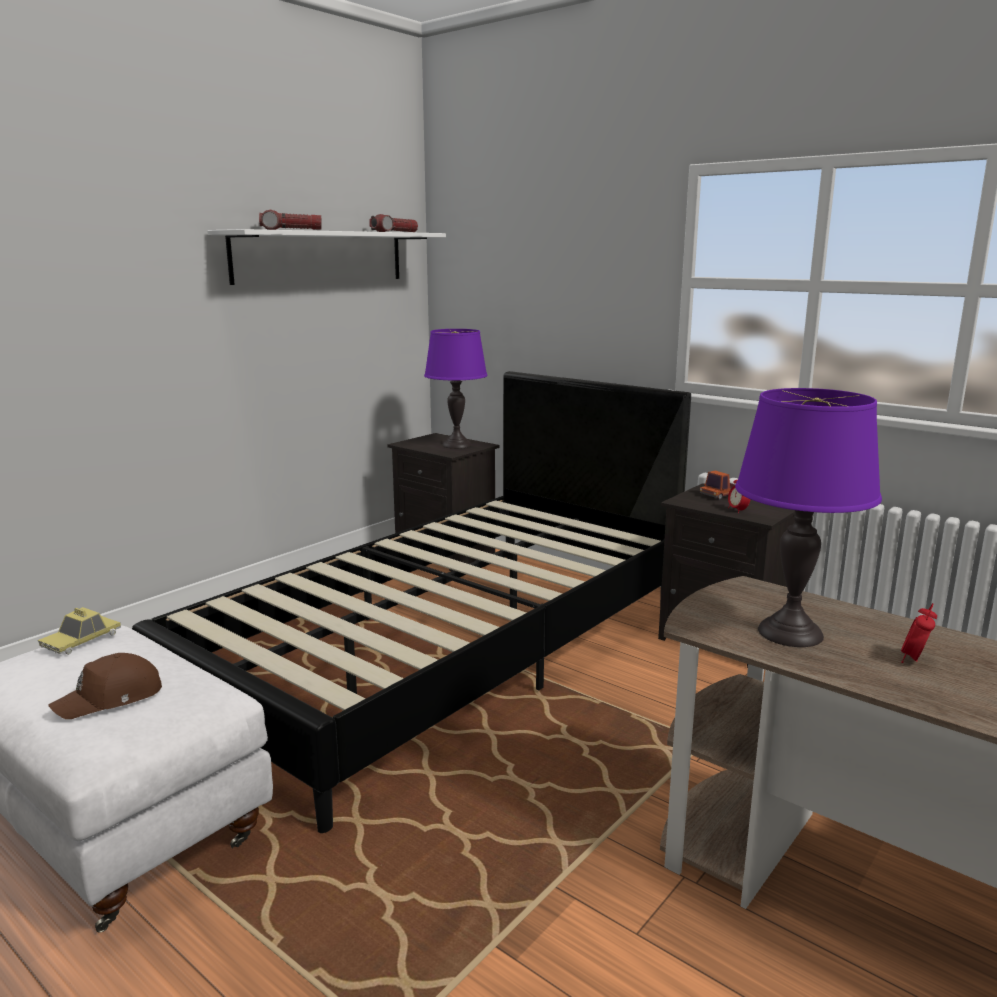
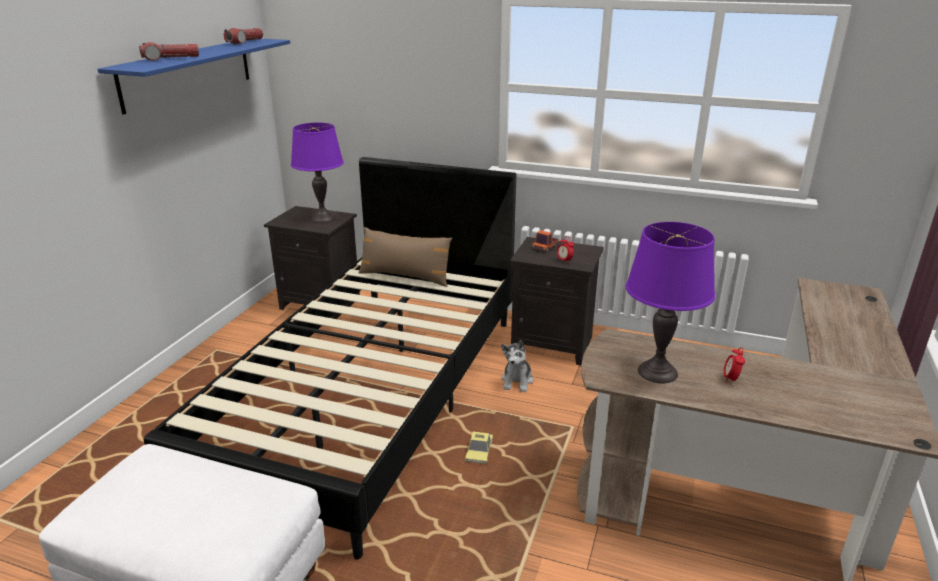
camera: 20 degrees left, 10 degrees up
toy car [38,607,121,655] -> toy car moved to [465,432,493,464]
brown cap [48,653,162,719] -> none
white shelf [207,229,446,285] -> blue shelf [98,39,290,114]
none -> brown pillow [359,227,452,287]
none -> plush toy [501,340,533,392]

